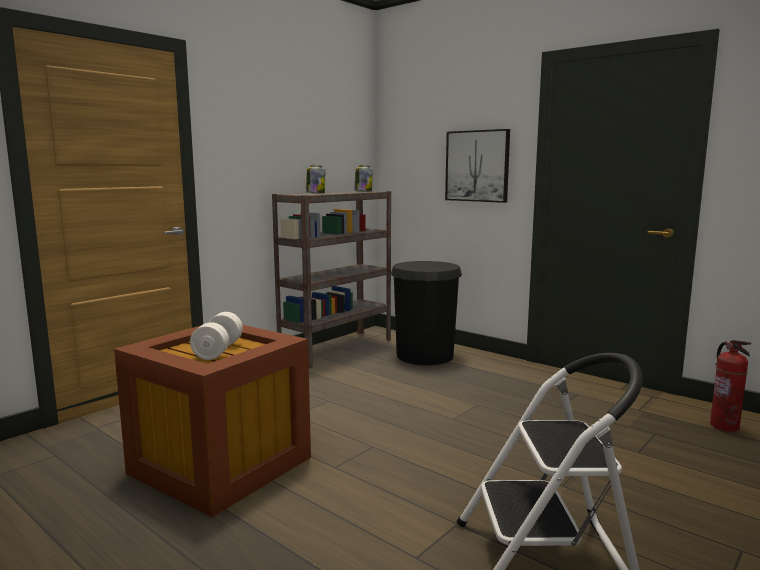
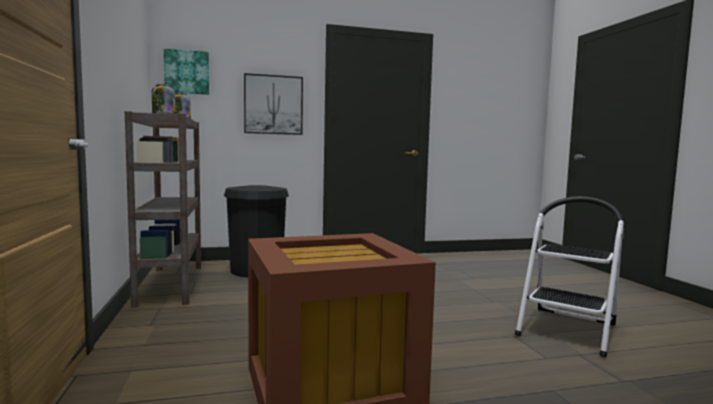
camera: 55 degrees left, 5 degrees down
white dumbbell [190,312,243,360] -> none
fire extinguisher [710,340,751,432] -> none
none -> picture [164,49,209,95]

